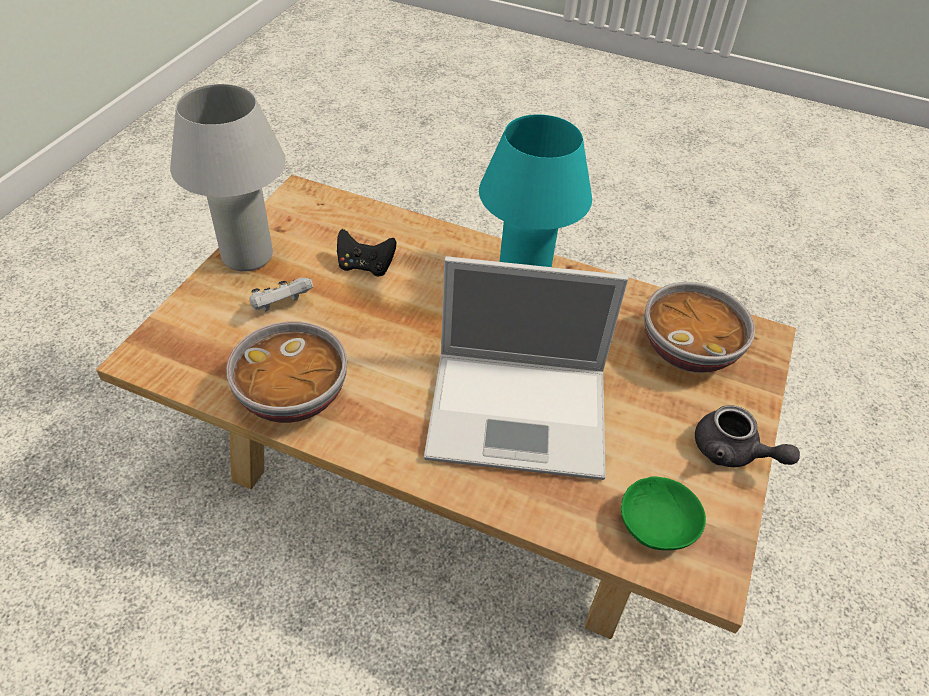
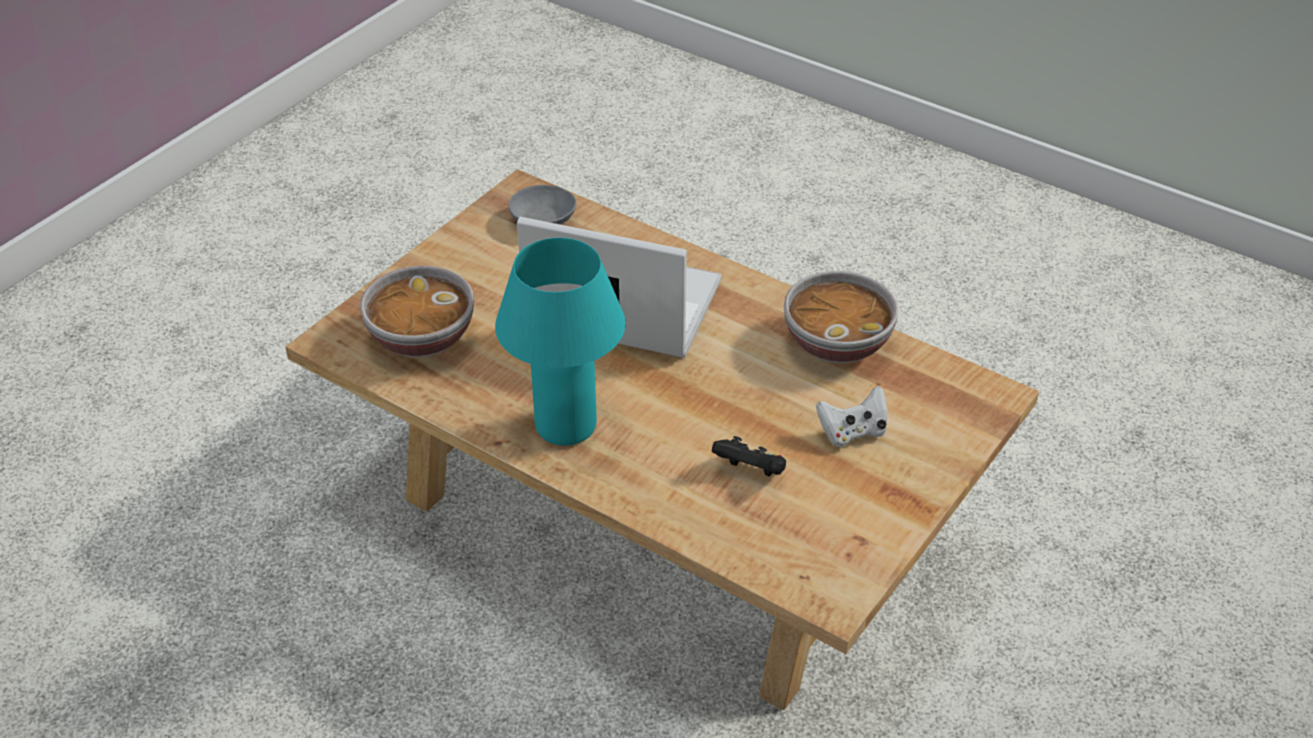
camera: 165 degrees left, 5 degrees down
white table lamp [170,84,286,271] -> none
green bowl [621,476,706,550] -> grey bowl [509,185,576,225]
grey teapot [695,405,800,467] -> none

